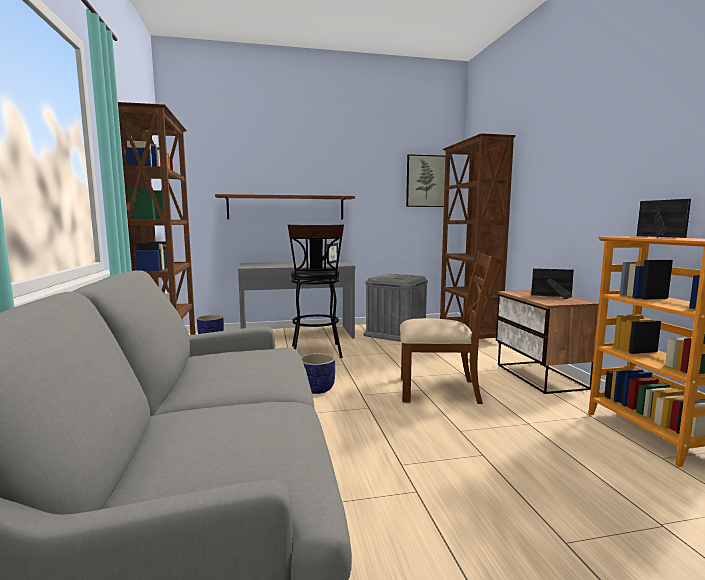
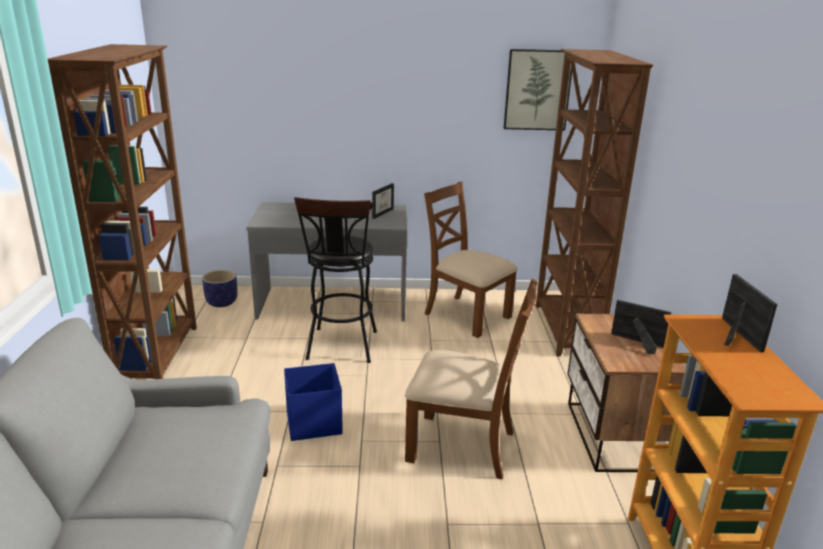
camera: 10 degrees right, 15 degrees up
brown shelf [215,194,355,220] -> none
planter [301,353,335,394] -> blue storage box [284,363,343,441]
grey storage box [364,274,428,342] -> brown chair [424,181,517,338]

